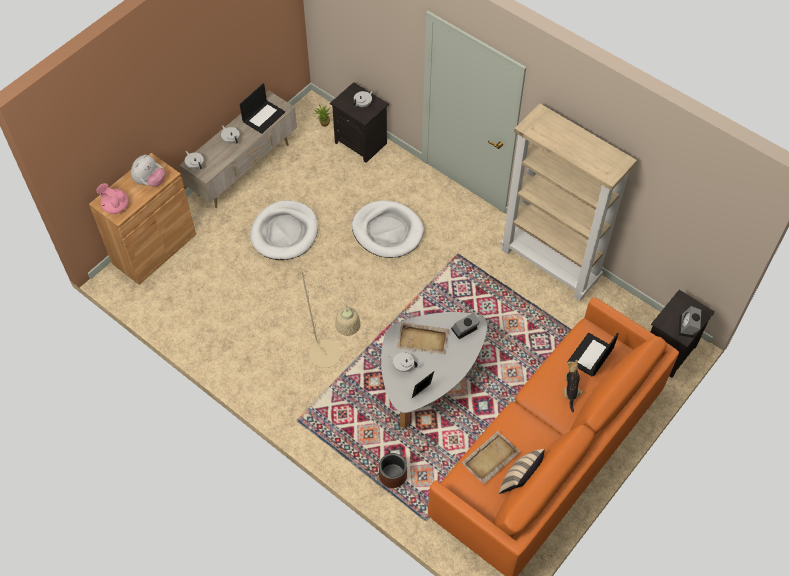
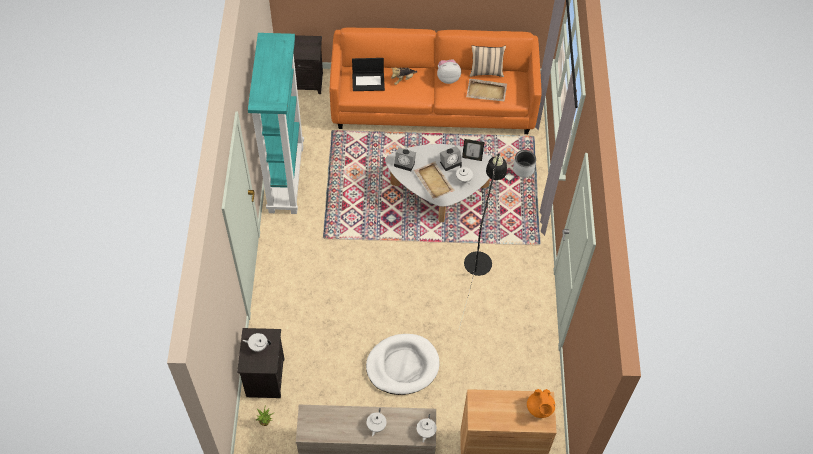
camera: 130 degrees left, 0 degrees up
pink teapot [97,183,129,214] -> orange teapot [527,389,555,418]
plush toy [131,154,165,187] -> plush toy moved to [437,59,461,84]
laptop [240,83,285,134] -> none
beige floor lamp [277,270,360,368] -> black floor lamp [459,153,507,328]
white dog bed [352,200,424,258] -> none
brown planter [379,453,407,488] -> grey planter [513,150,536,178]
beige bookcase [500,103,637,301] -> turquoise bookcase [248,33,304,214]
alarm clock [678,306,701,338] -> alarm clock moved to [440,146,462,171]

